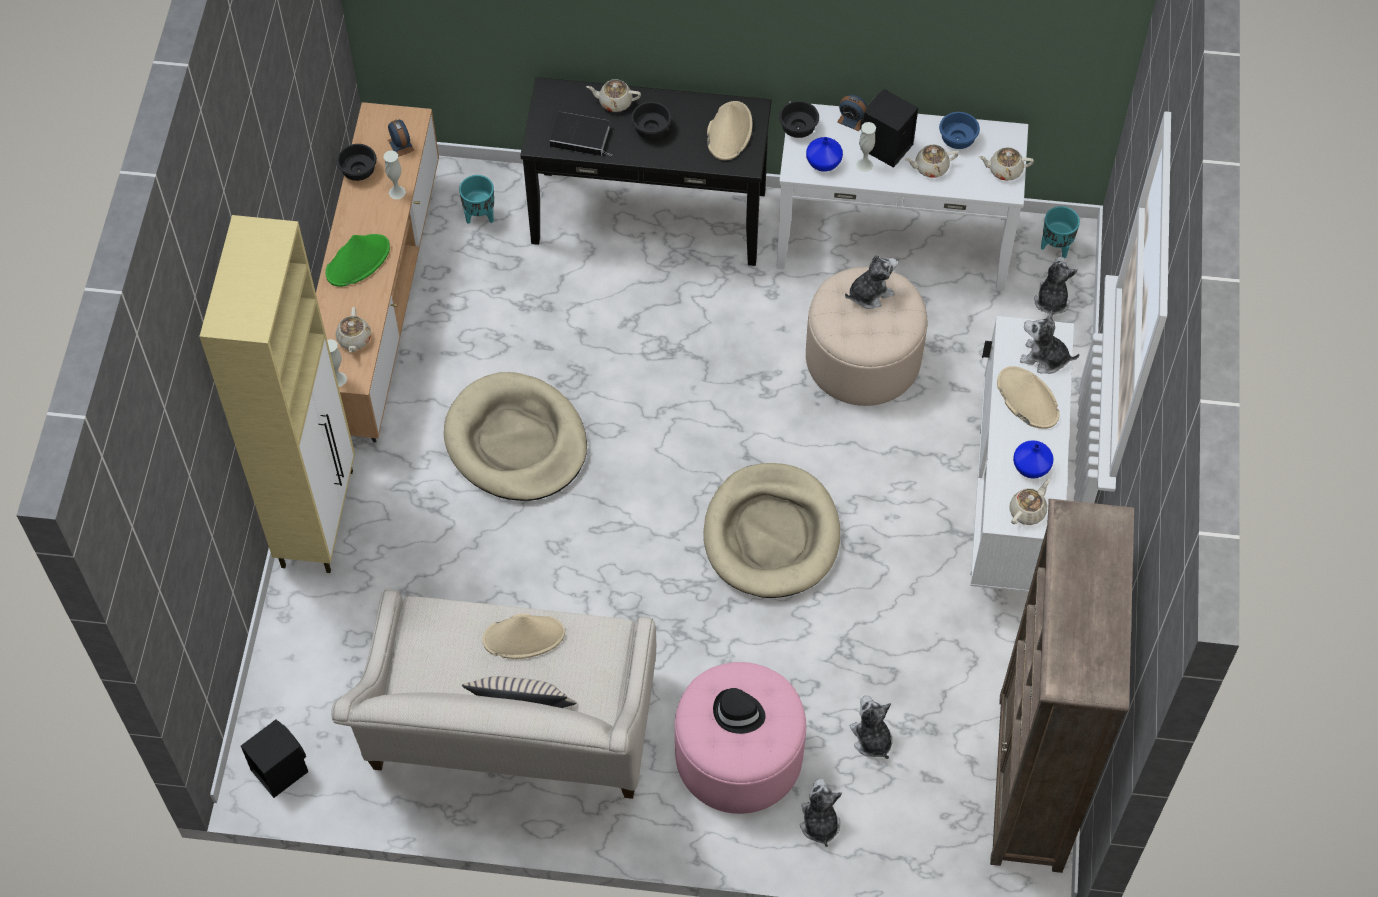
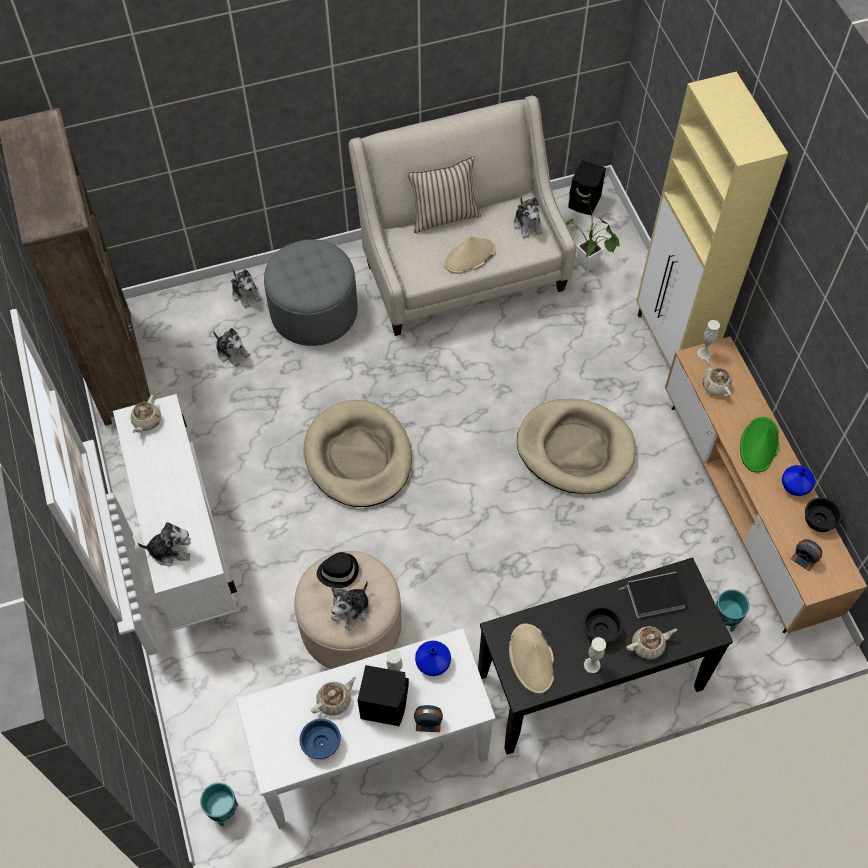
camera: 155 degrees right, 0 degrees up
white vase [383,150,406,199] -> white vase moved to [584,637,606,673]
pink ottoman [675,662,806,814] -> grey ottoman [264,240,358,346]
black hat [713,688,765,734] -> black hat moved to [317,552,359,588]
black bowl [779,101,819,138] -> none
beige teapot [979,147,1034,181] -> none
beige hat [997,366,1060,429] -> none
blue vase [1013,440,1054,479] -> blue vase moved to [782,465,815,496]
plush toy [1034,257,1077,316] -> plush toy moved to [514,196,543,239]
none -> potted plant [566,200,620,271]

